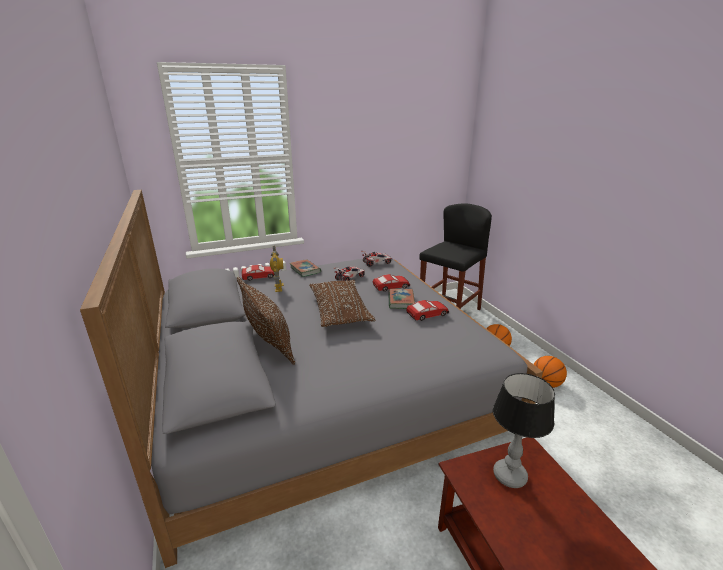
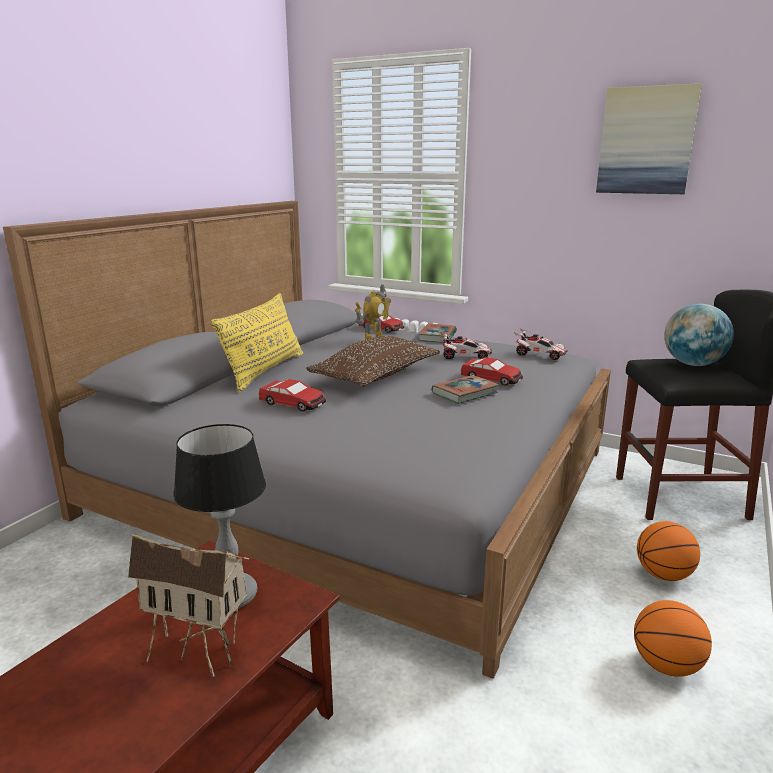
camera: 50 degrees right, 5 degrees down
brown pillow [237,277,296,365] -> yellow pillow [211,293,303,392]
toy car [406,300,449,321] -> toy car moved to [259,379,326,412]
none -> toy house [128,534,249,677]
none -> picture [596,83,702,194]
none -> globe [664,304,734,366]

